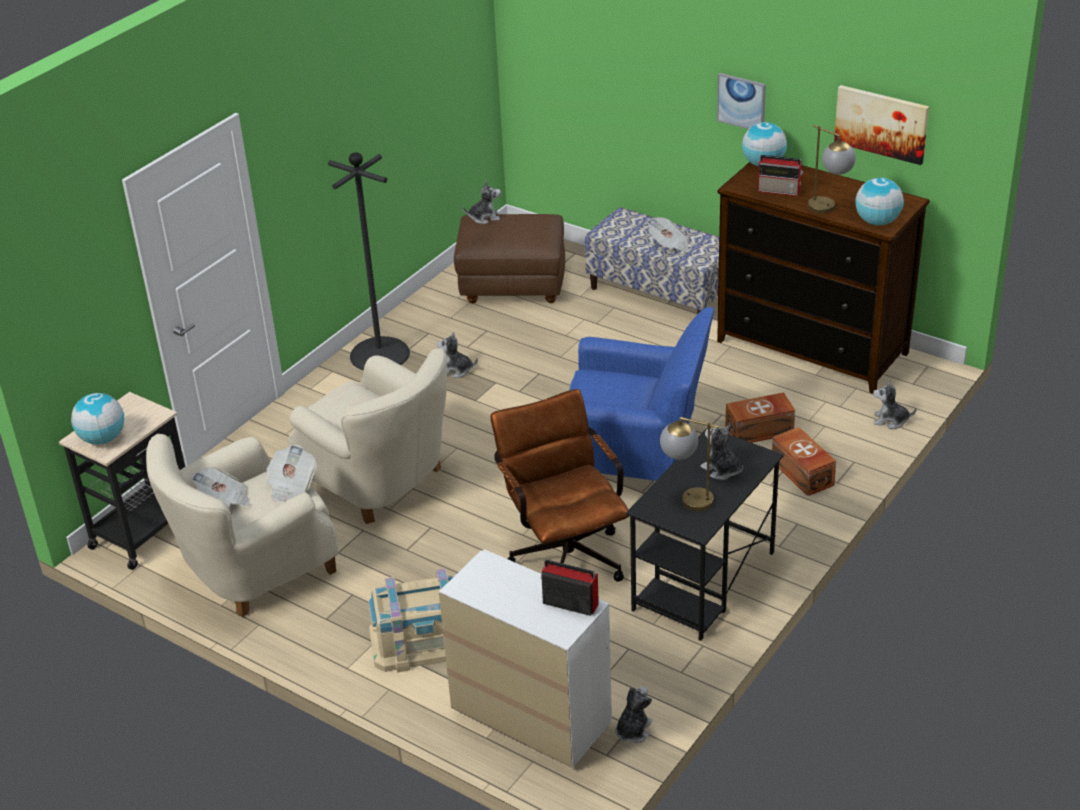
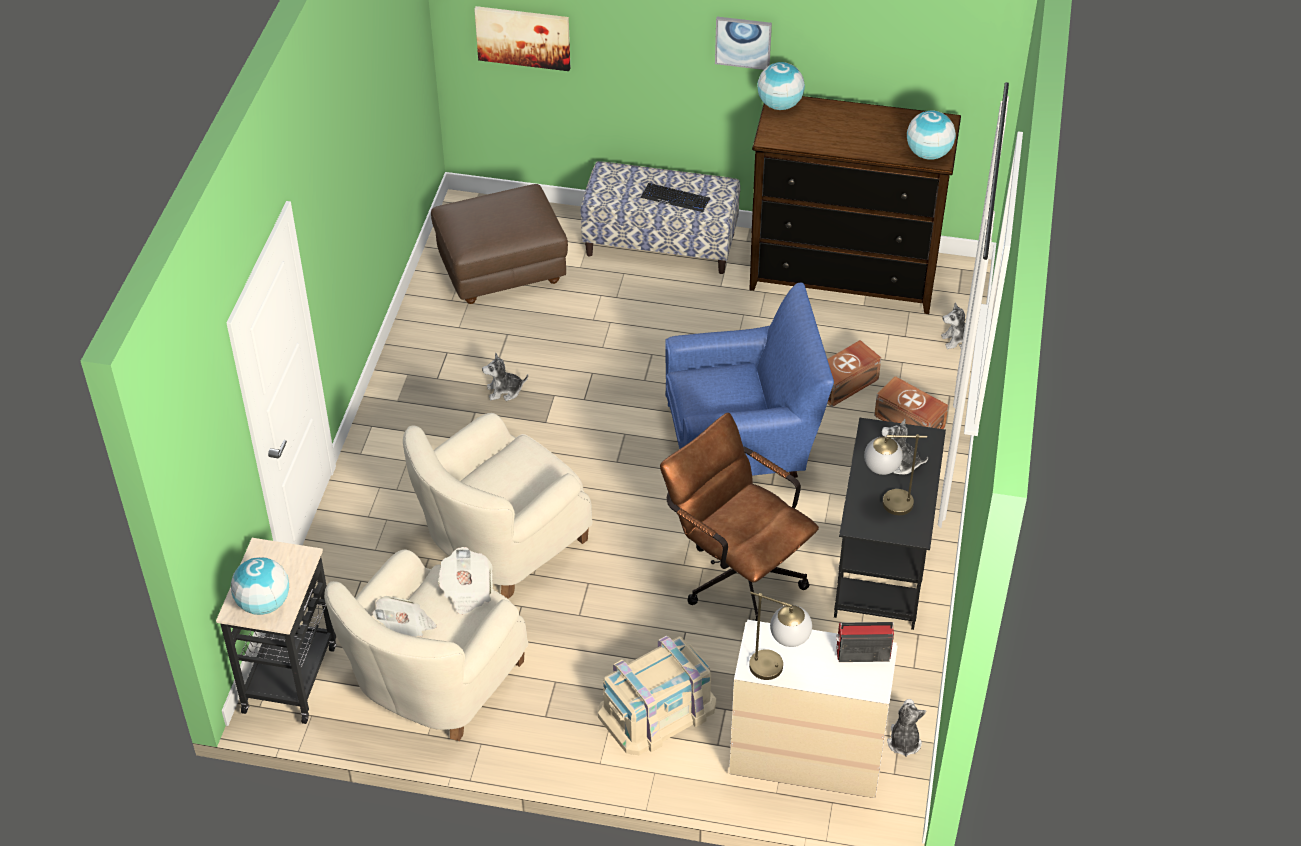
camera: 25 degrees left, 10 degrees up
beige armchair [288,348,447,524] -> beige armchair turned 120 degrees clockwise [403,413,592,599]
black clothes rack [328,152,410,370] -> none
plush toy [463,181,501,224] -> none
newspaper [647,217,689,253] -> keyboard [641,183,710,212]
radio [758,155,803,196] -> none
table lamp [808,125,856,214] -> table lamp moved to [749,592,812,680]
picture [834,85,929,165] -> picture moved to [474,6,570,71]

